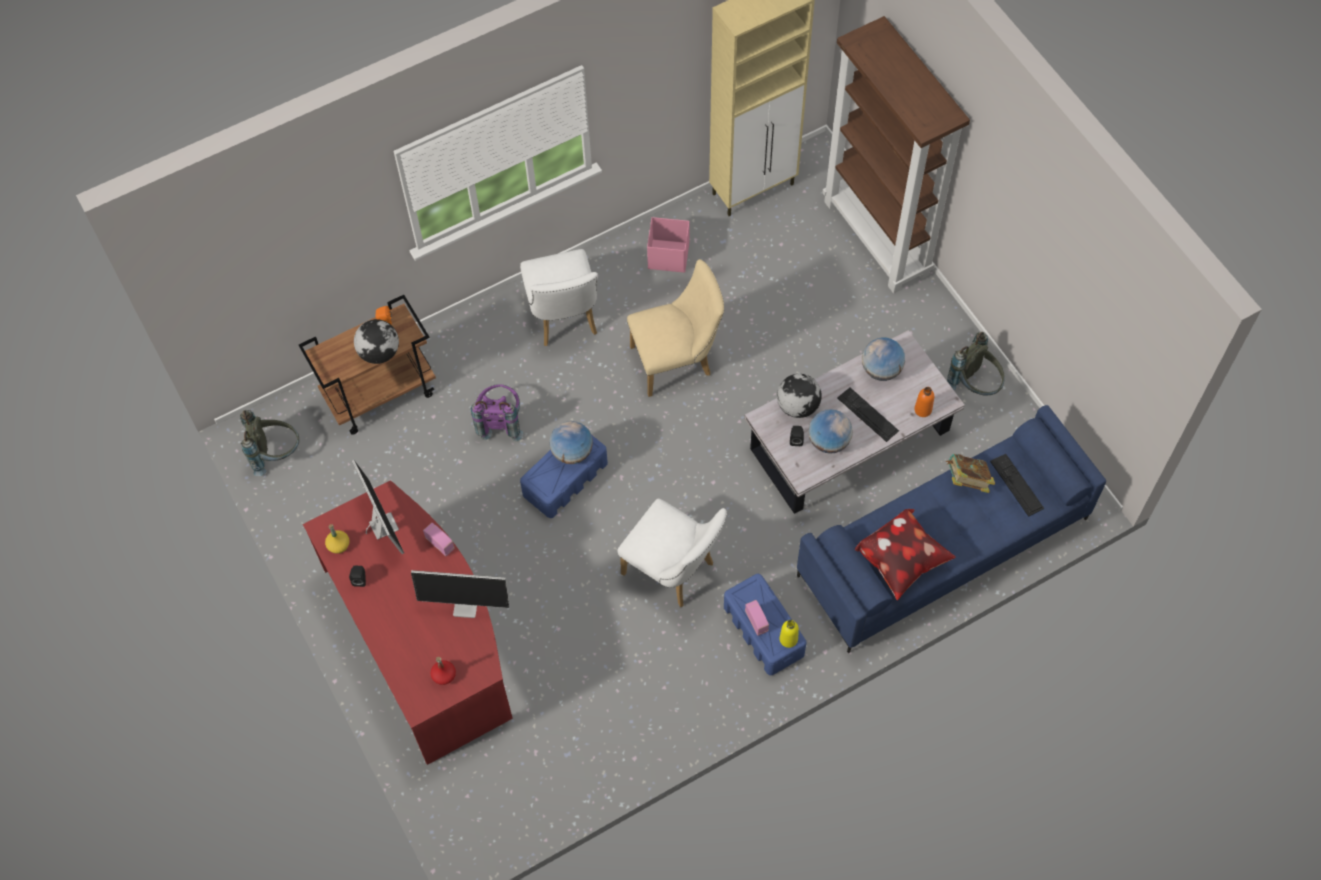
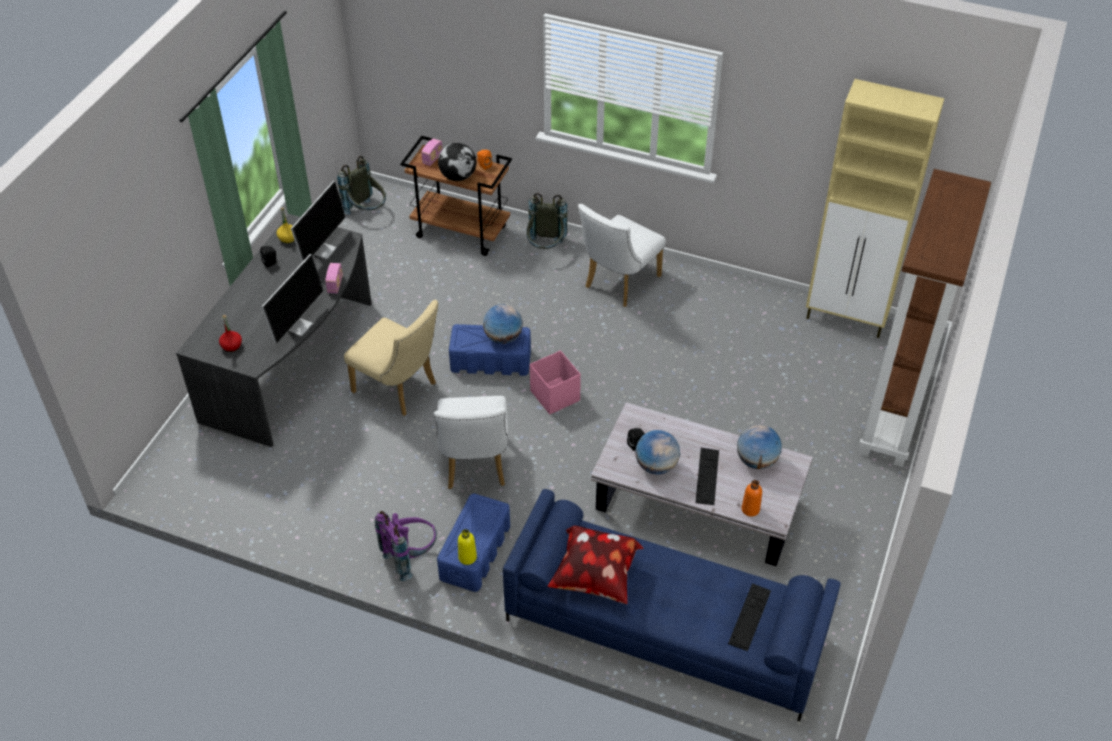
camera: 50 degrees right, 15 degrees down
red desk [303,480,513,765] -> grey desk [176,214,372,447]
monitor [411,570,510,618] -> monitor turned 120 degrees counterclockwise [261,254,323,343]
purple backpack [471,384,523,441] -> purple backpack moved to [375,511,437,581]
beige chair [627,259,724,397] -> beige chair moved to [344,300,439,416]
pink storage box [647,217,689,273] -> pink storage box moved to [530,351,581,414]
radio [745,600,769,636] -> radio moved to [421,138,443,166]
globe [777,374,822,418] -> none
book [946,454,995,493] -> none
grey backpack [947,332,1005,396] -> grey backpack moved to [526,193,567,249]

